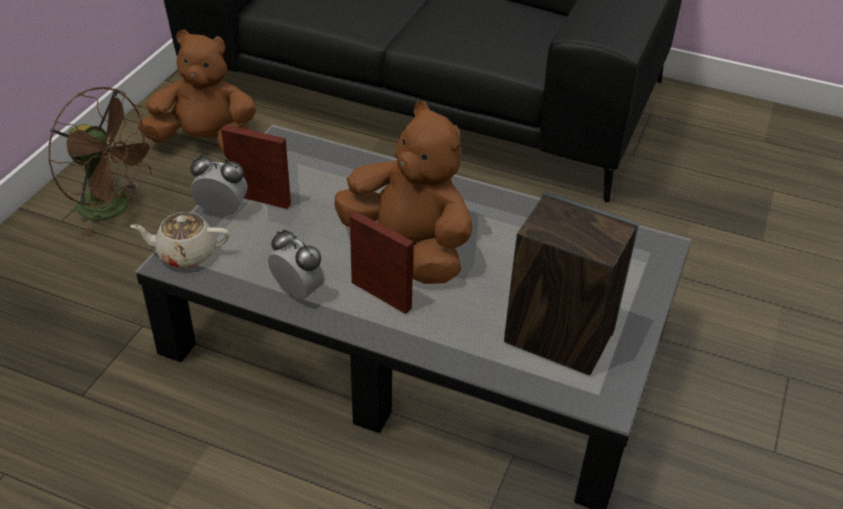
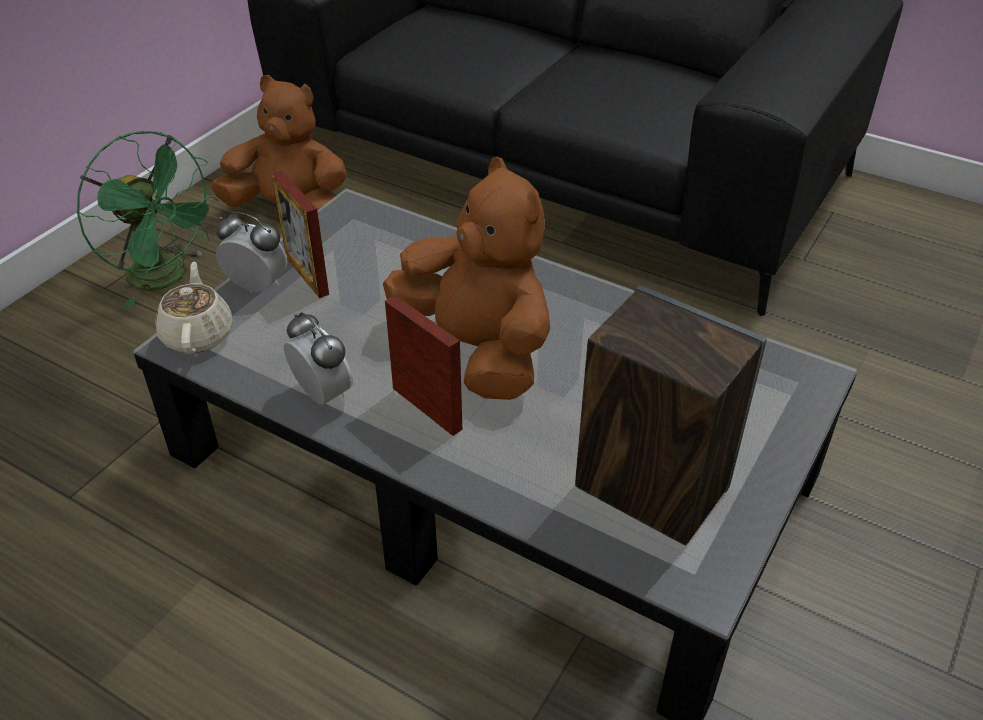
camera: 10 degrees right, 0 degrees up
brown fan [48,87,158,236] -> green fan [77,131,219,308]
beige teapot [130,212,230,268] -> beige teapot turned 75 degrees clockwise [155,261,233,354]
picture frame [221,125,291,209] -> picture frame turned 150 degrees counterclockwise [272,170,329,298]

